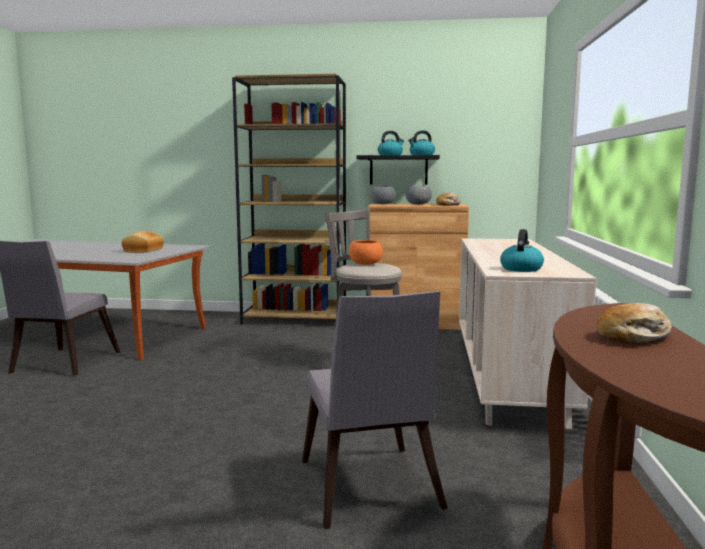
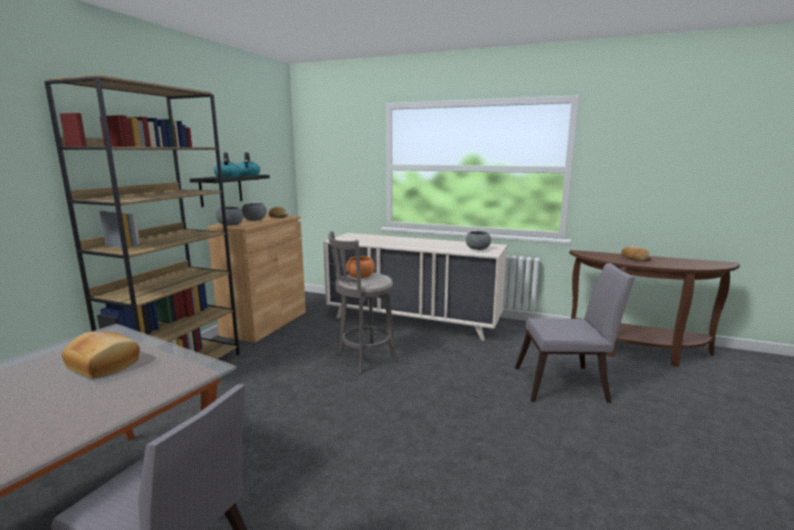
camera: 75 degrees left, 5 degrees up
kettle [500,229,544,272] -> grey bowl [466,231,491,250]

